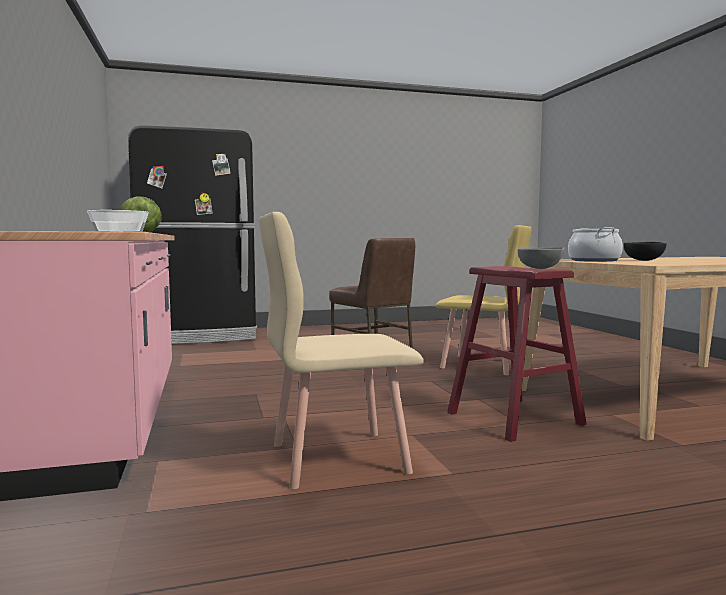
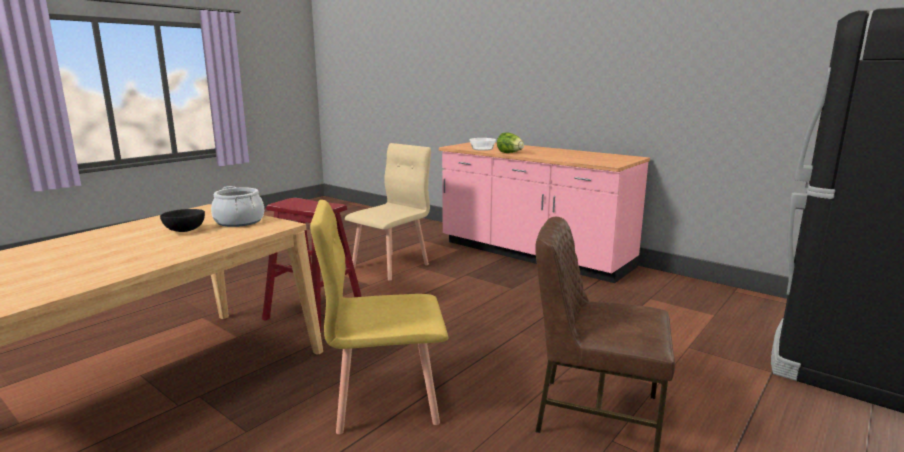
camera: 145 degrees right, 10 degrees up
grey bowl [518,247,564,269] -> none

